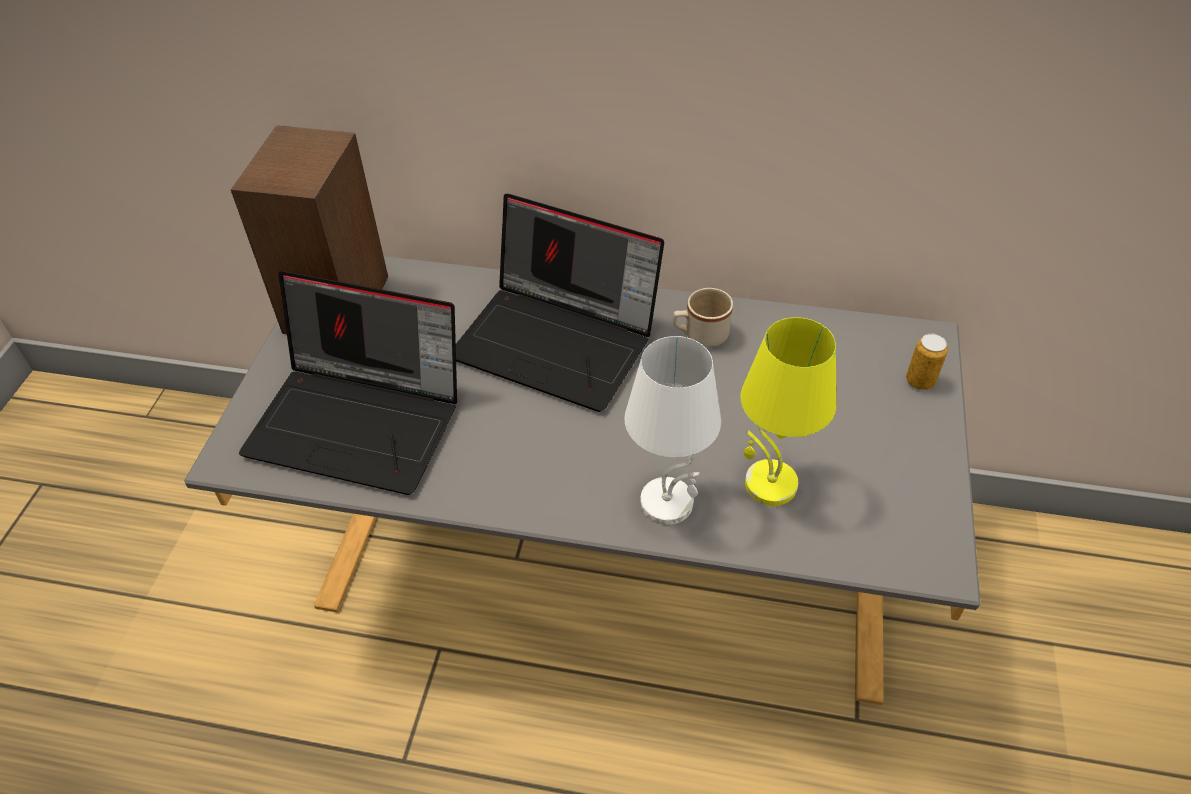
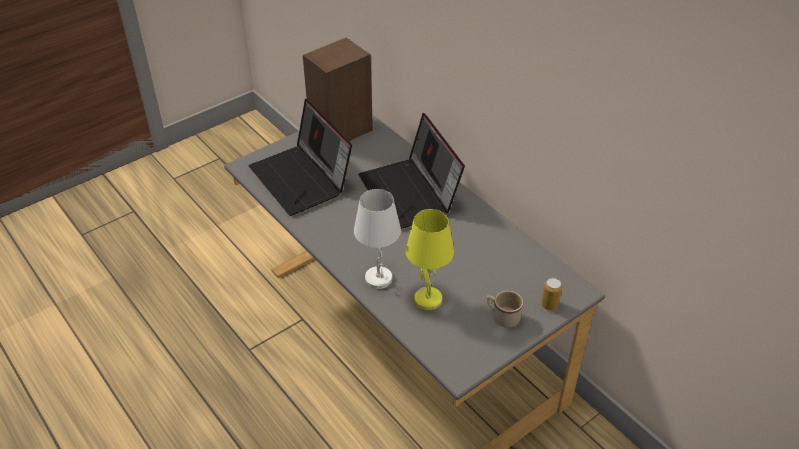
camera: 40 degrees right, 5 degrees down
beige mug [673,288,733,347] -> beige mug moved to [487,291,523,328]

